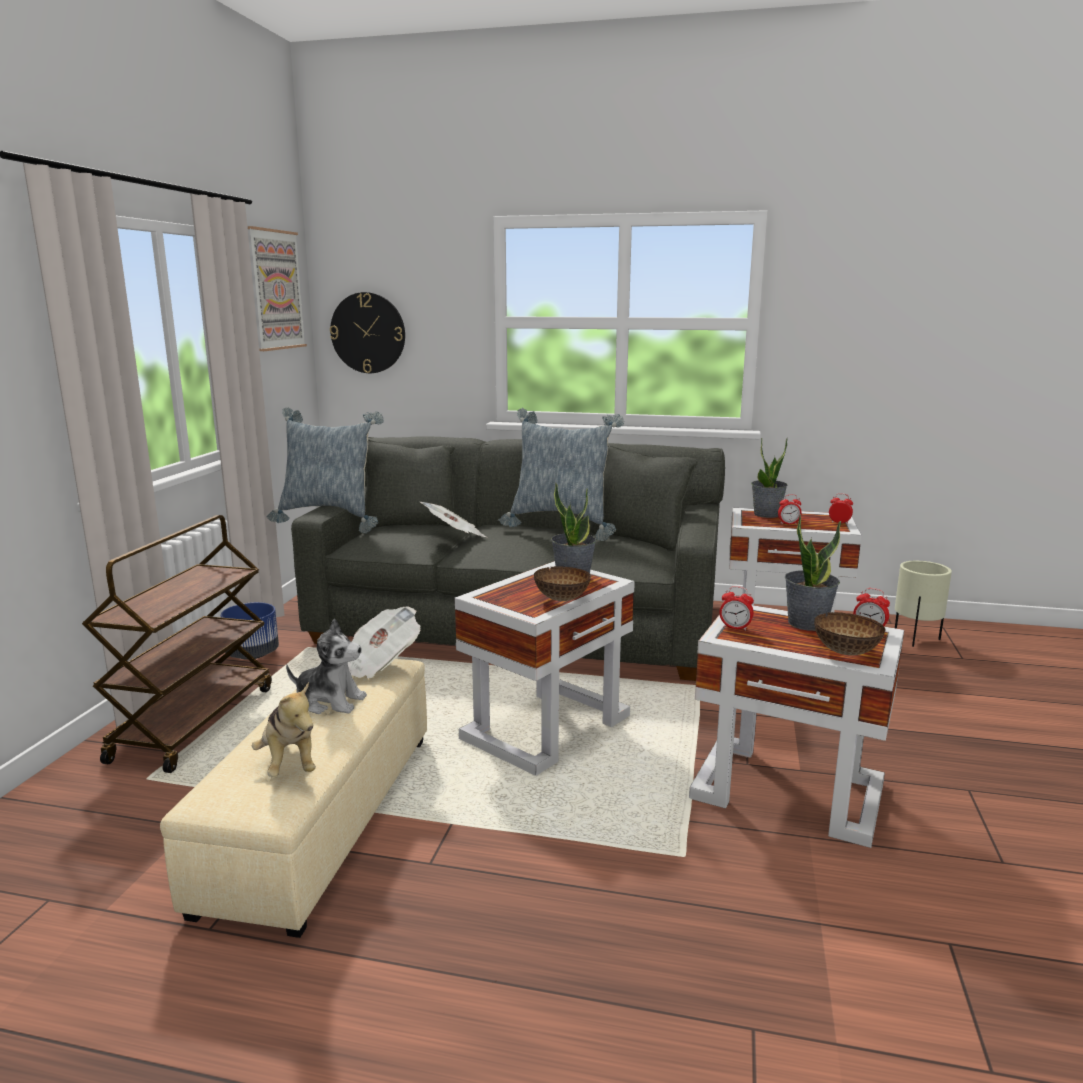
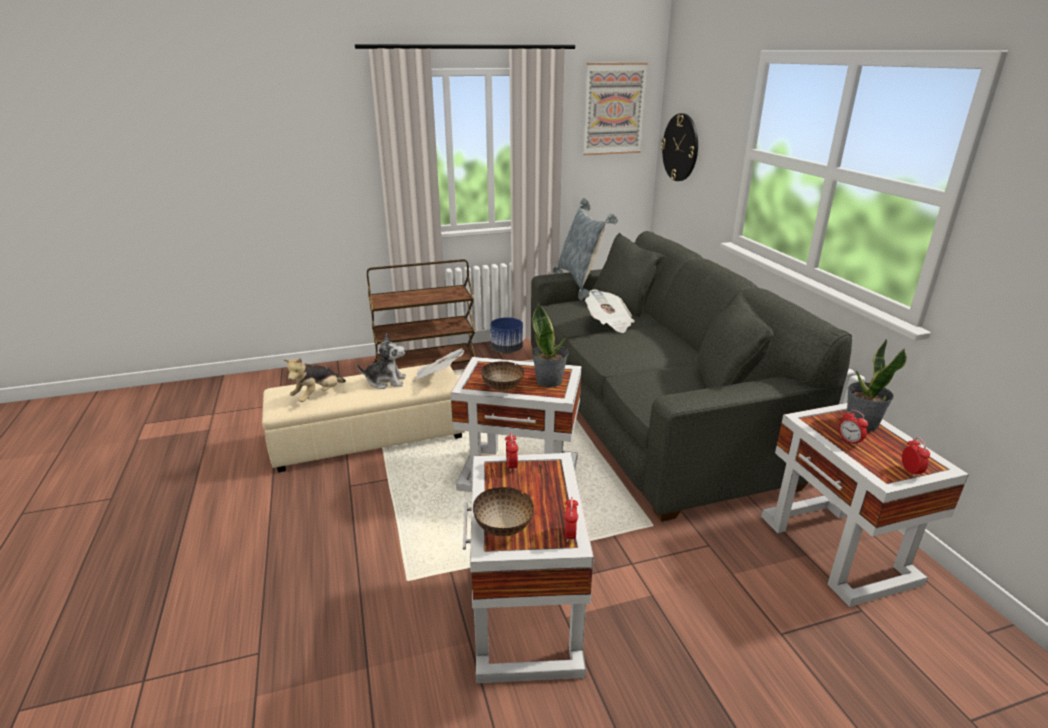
camera: 60 degrees right, 10 degrees up
plush toy [286,619,367,714] -> plush toy turned 75 degrees counterclockwise [357,334,406,389]
pillow [498,408,624,541] -> none
potted plant [784,514,841,631] -> none
beige planter [895,561,952,647] -> none

